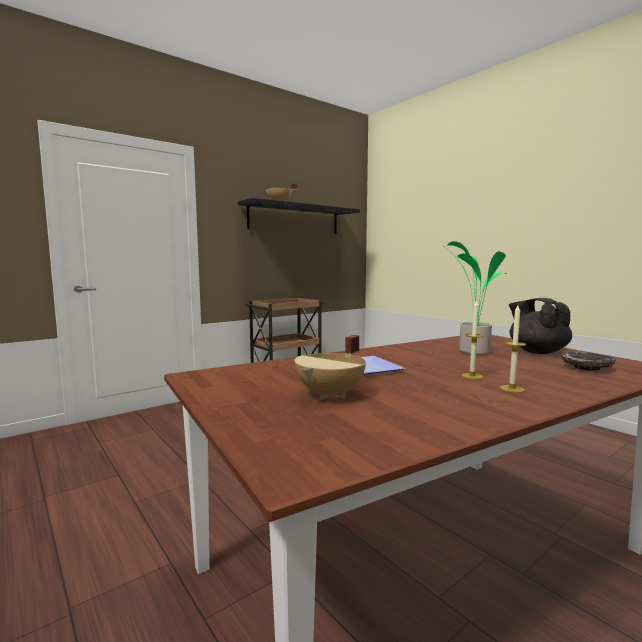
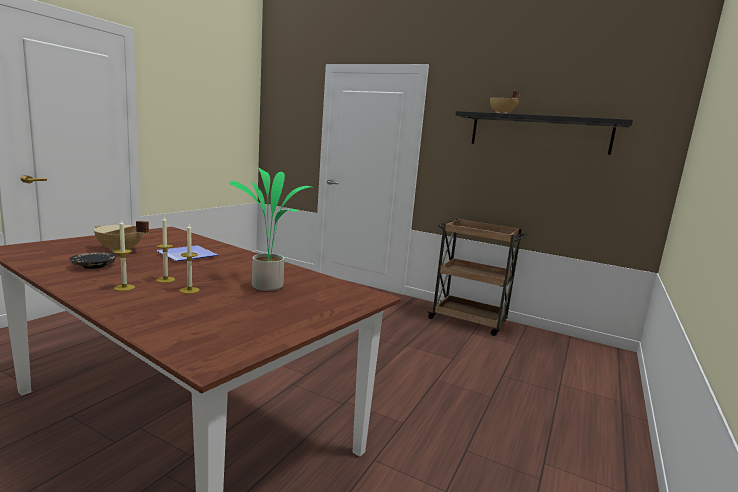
camera: 65 degrees right, 5 degrees up
black teapot [509,298,572,354] -> none
black plate [561,352,616,371] -> black plate moved to [69,252,117,269]
none -> candle [180,224,200,294]

